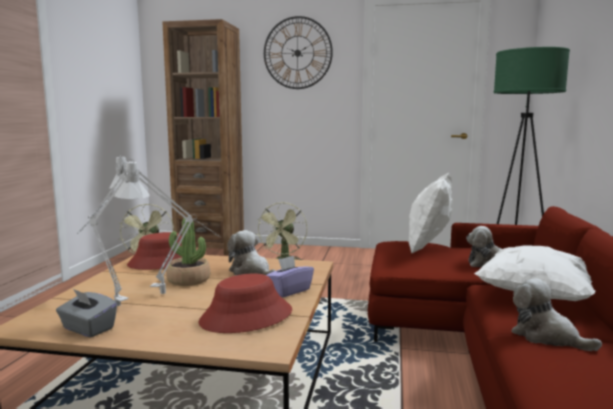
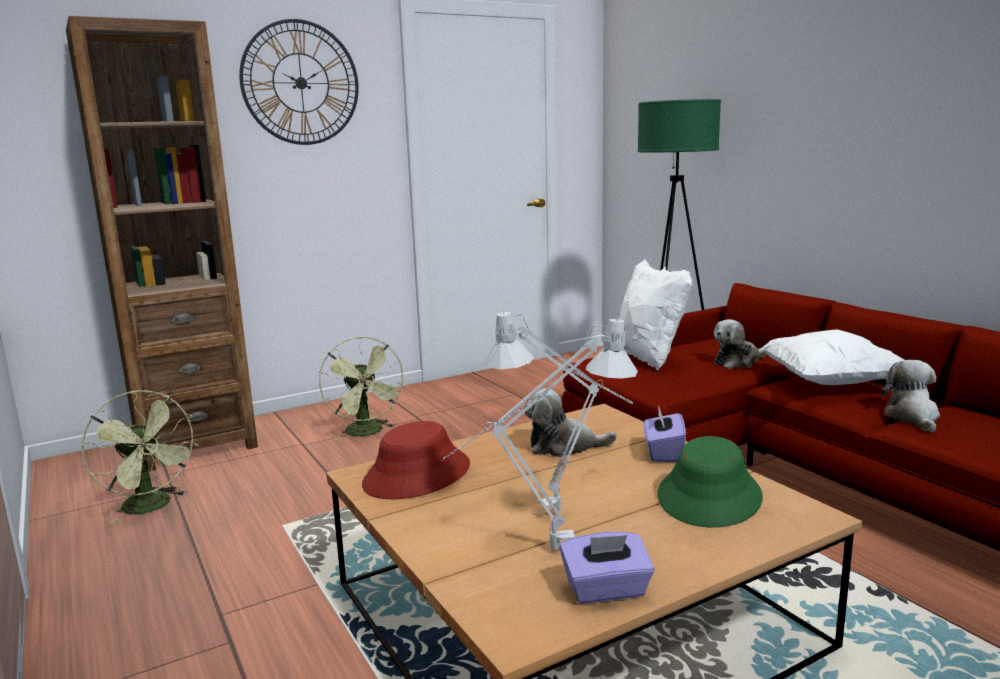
camera: 40 degrees left, 5 degrees up
grey tissue box [56,289,117,337] -> purple tissue box [559,532,655,604]
potted plant [166,218,211,286] -> none
red hat [199,274,292,333] -> green hat [657,436,763,527]
plush toy [511,278,602,351] -> plush toy turned 90 degrees clockwise [881,360,940,433]

